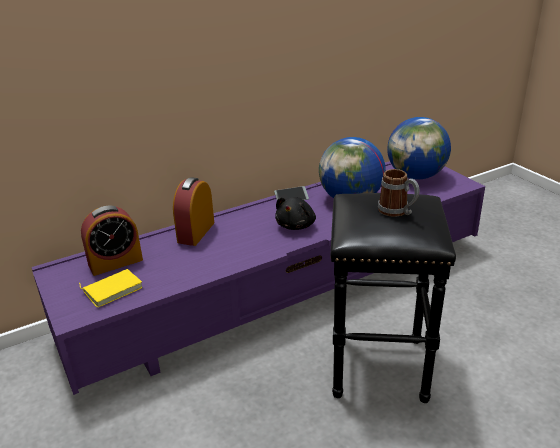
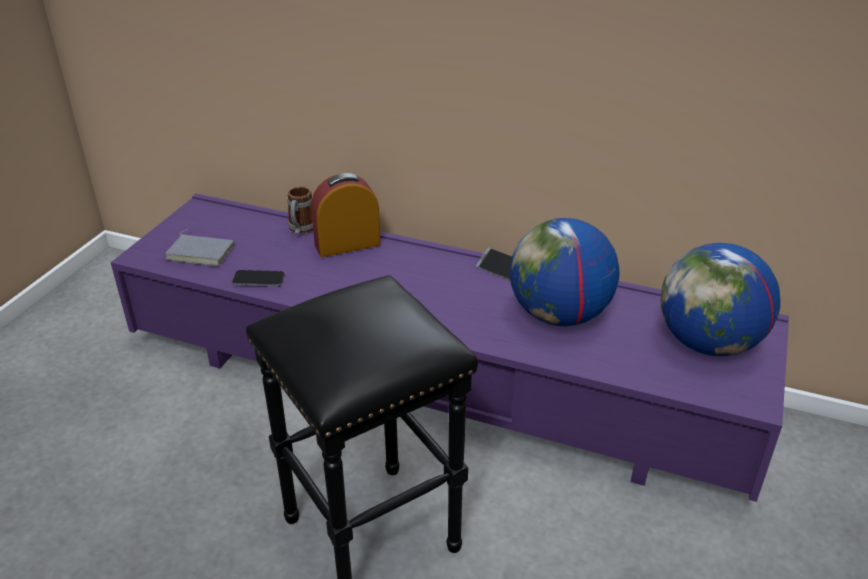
camera: 50 degrees right, 5 degrees up
yellow book [79,269,143,308] -> grey book [165,229,235,266]
alarm clock [81,206,143,276] -> none
black plush toy [275,197,316,230] -> none
mug [378,169,419,217] -> mug moved to [287,187,313,235]
none -> phone [232,270,285,287]

